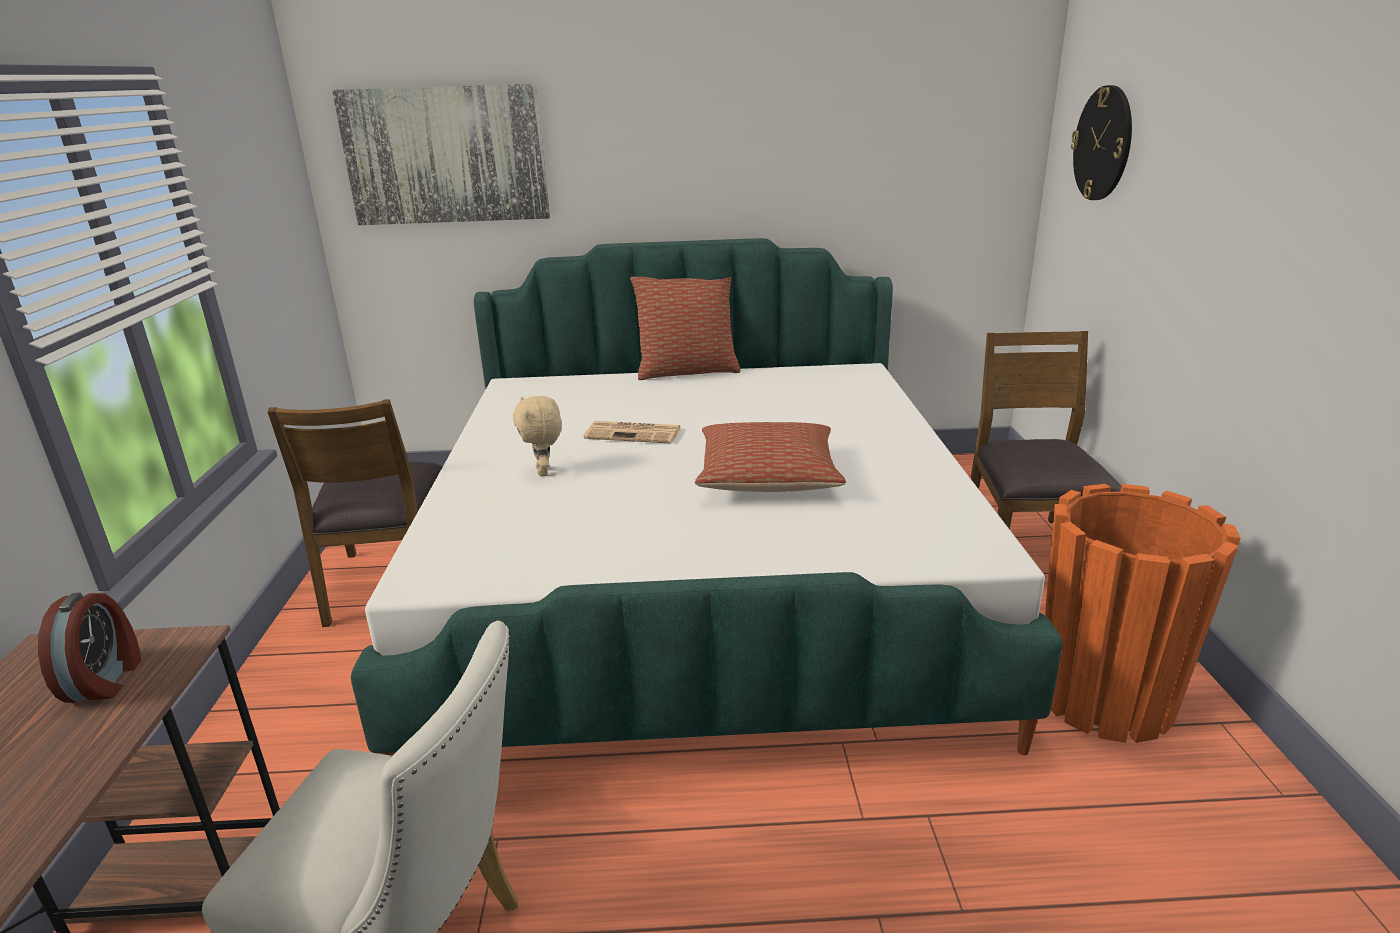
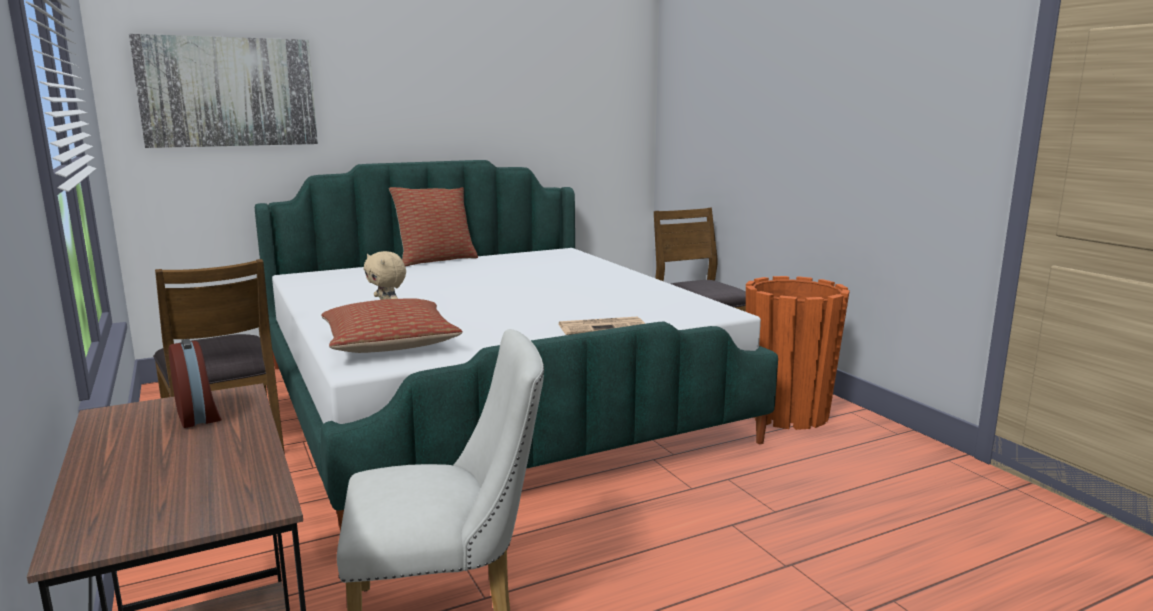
camera: 25 degrees left, 10 degrees down
newspaper [584,421,681,443] -> newspaper moved to [559,317,645,335]
pillow [695,422,846,492] -> pillow moved to [321,298,463,353]
wall clock [1071,85,1132,200] -> none

